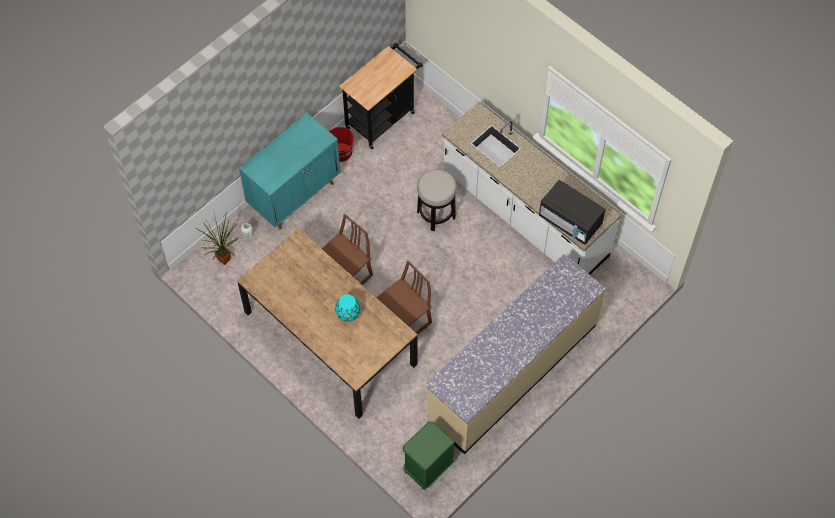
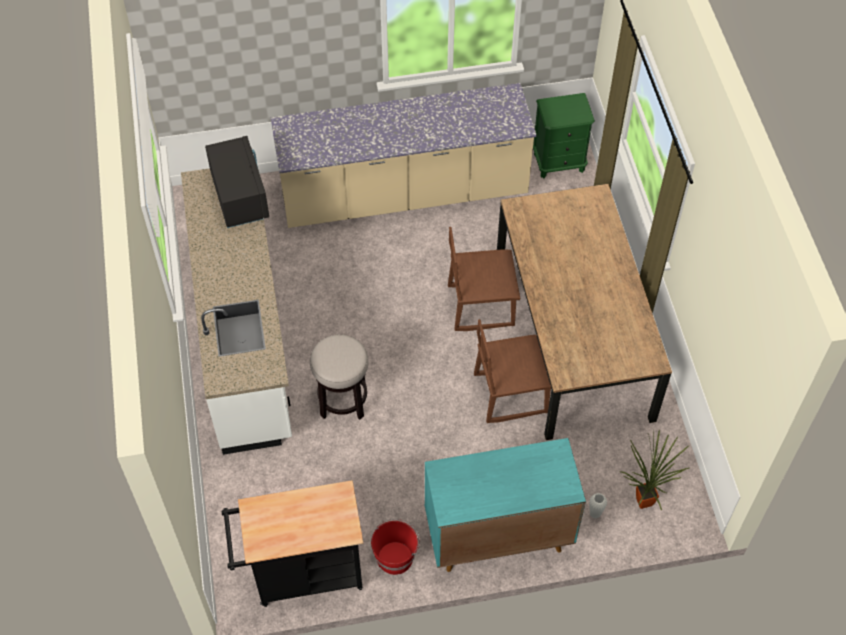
camera: 145 degrees left, 5 degrees down
turquoise vase [335,294,361,322] -> none

